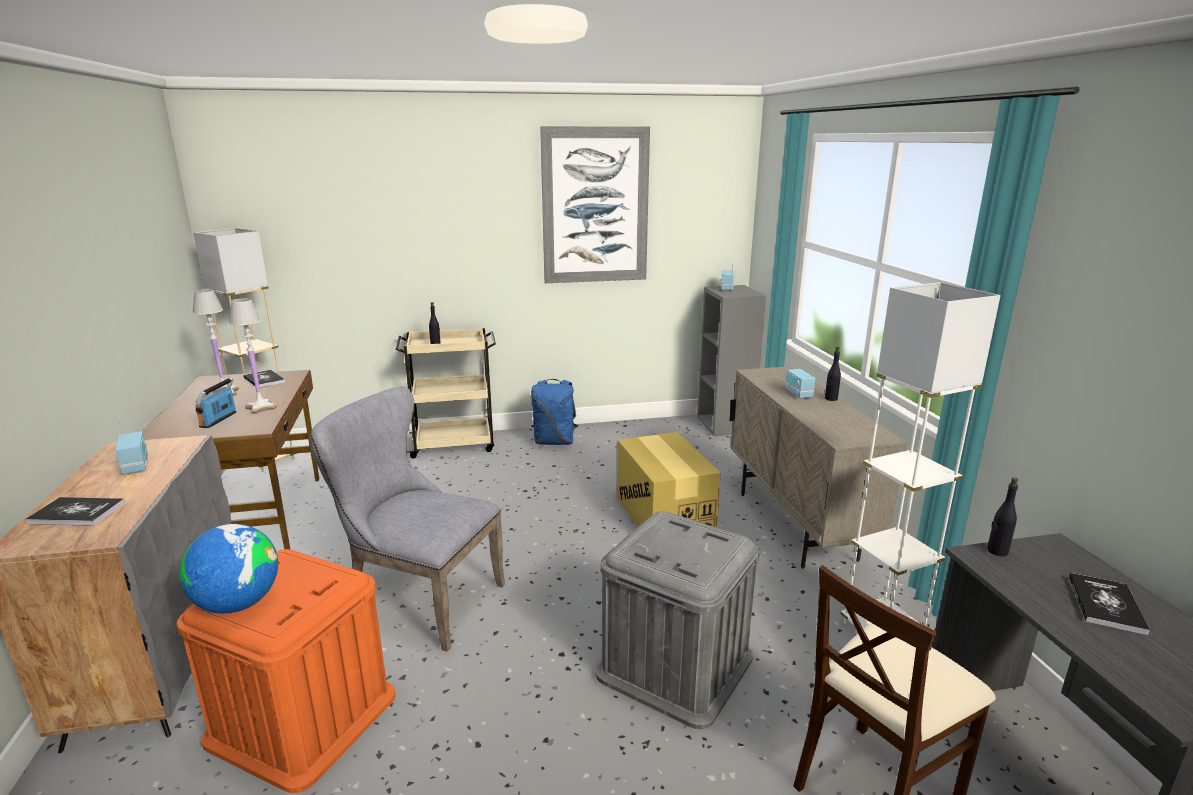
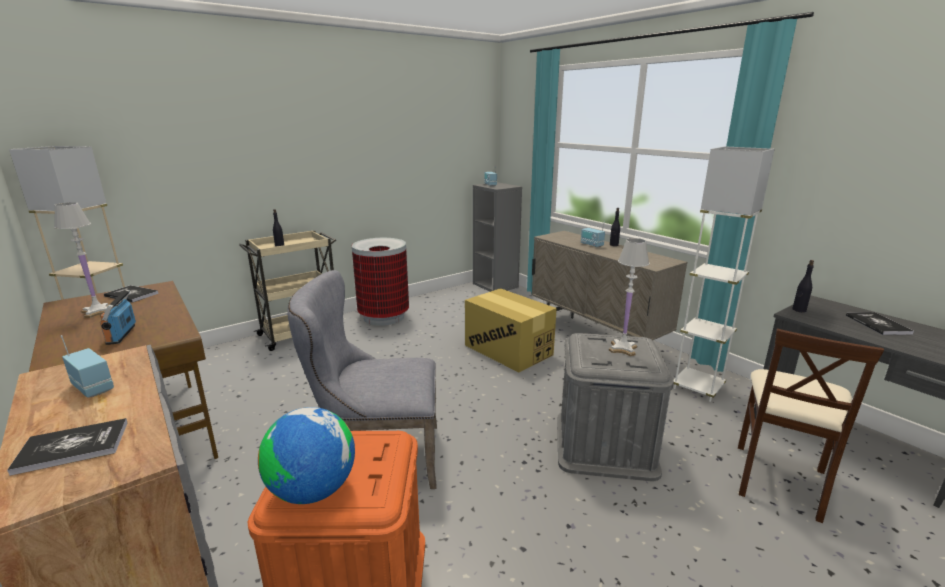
camera: 25 degrees left, 0 degrees up
white table lamp [229,298,277,414] -> white table lamp moved to [609,238,649,356]
blue backpack [531,379,578,445] -> trash can [352,238,409,326]
picture [540,126,650,283] -> none

